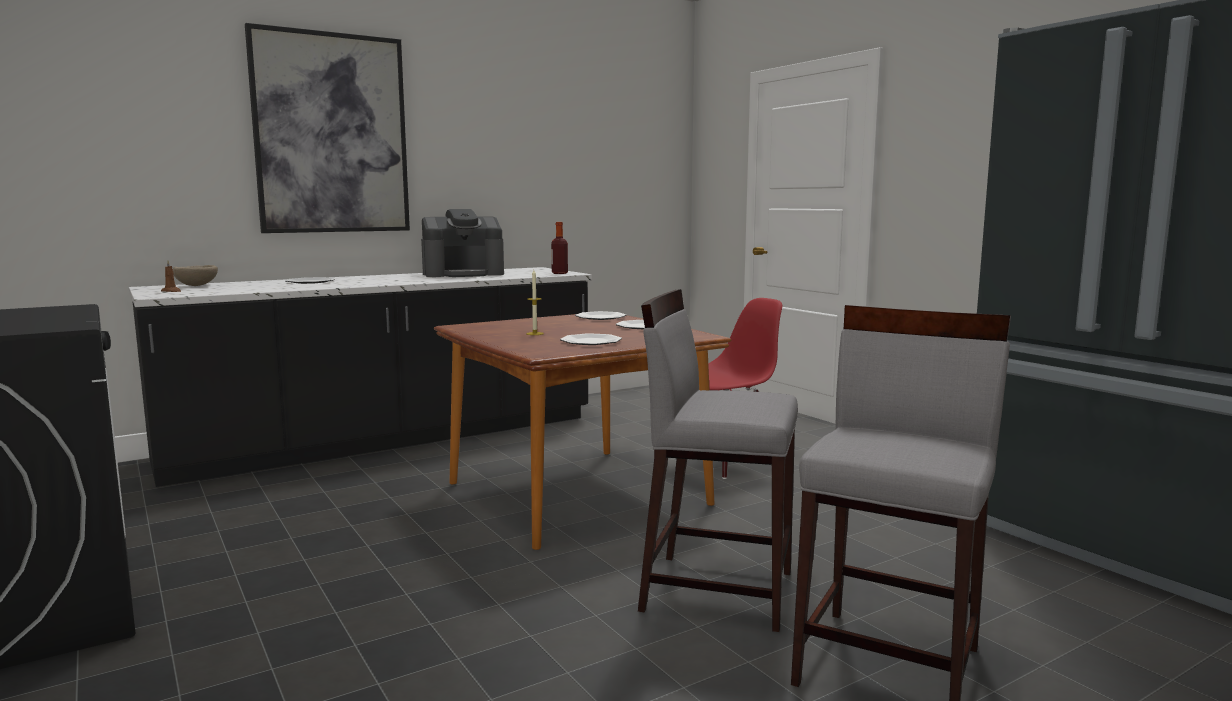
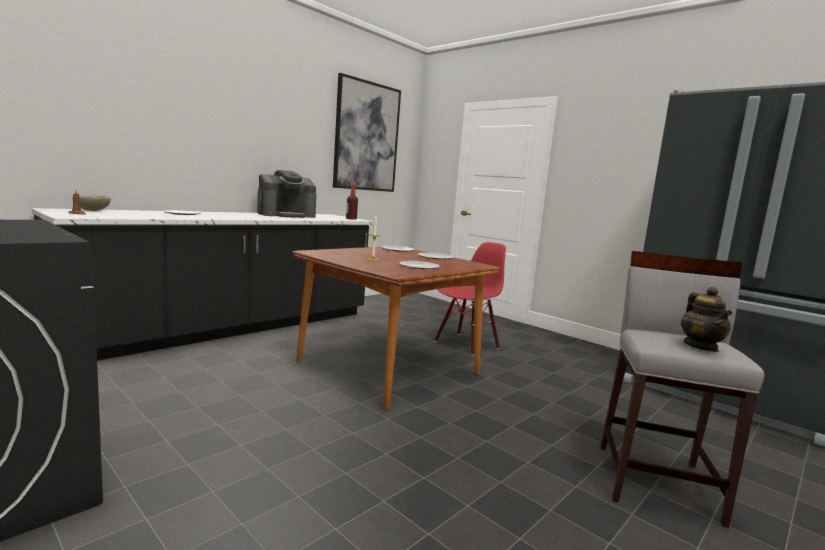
camera: 15 degrees left, 0 degrees up
picture [245,23,410,233] -> picture moved to [333,73,401,192]
grey stool [638,289,798,632] -> none
none -> teapot [681,287,732,352]

